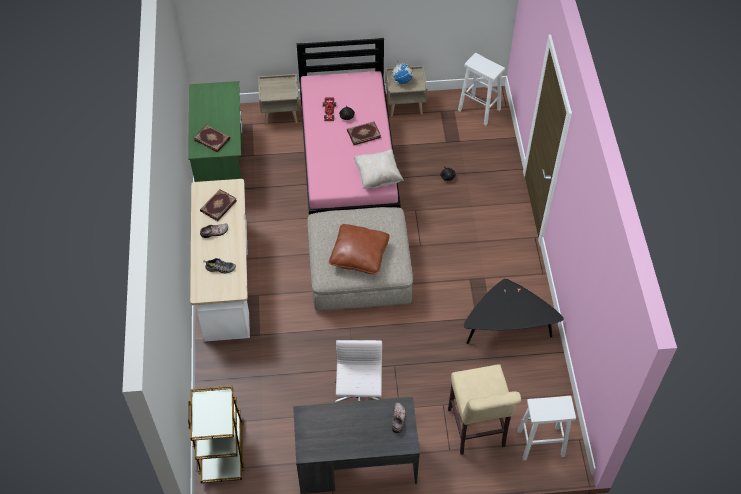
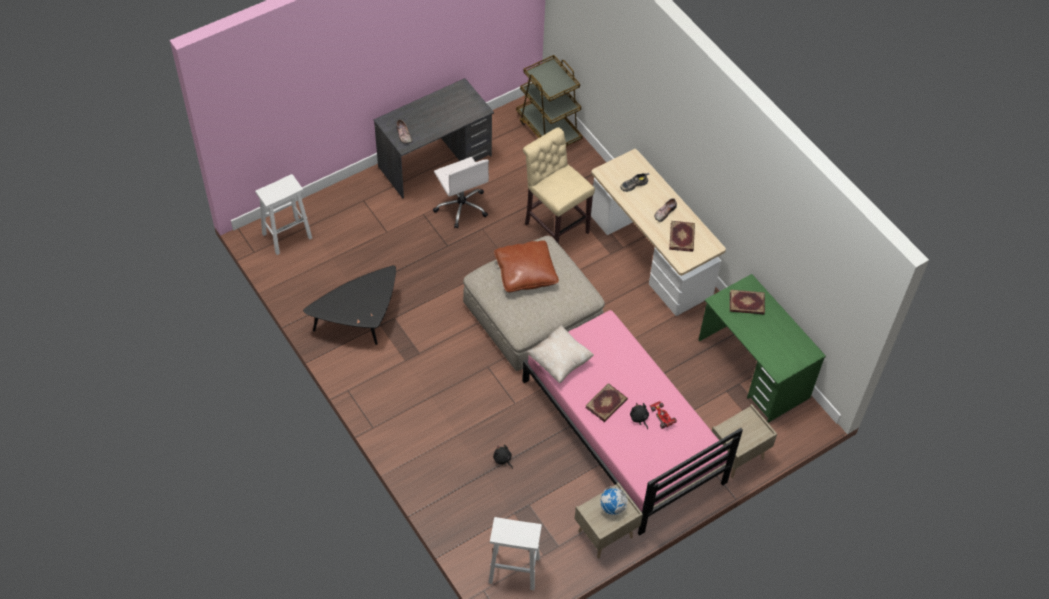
camera: 150 degrees right, 0 degrees up
beige stool [448,364,521,455] -> beige stool moved to [523,127,595,244]

